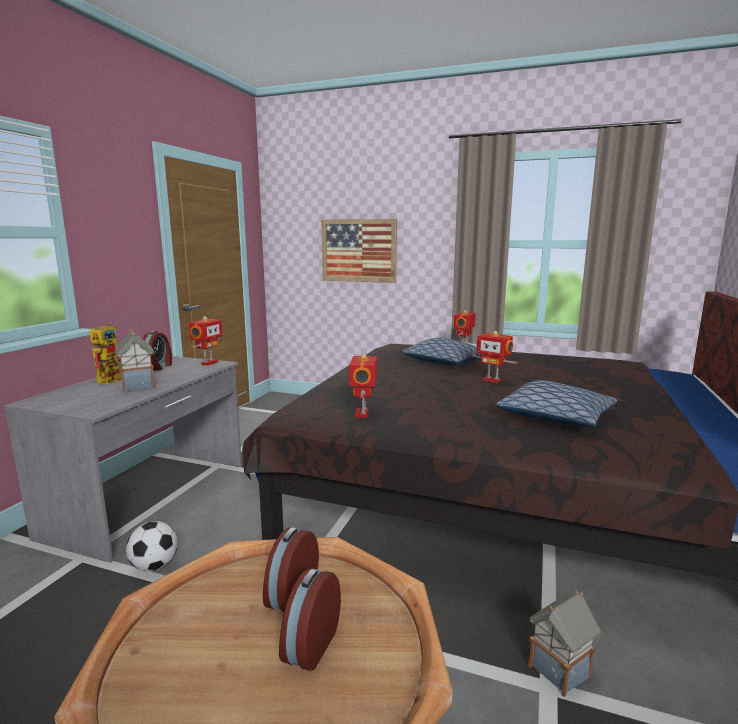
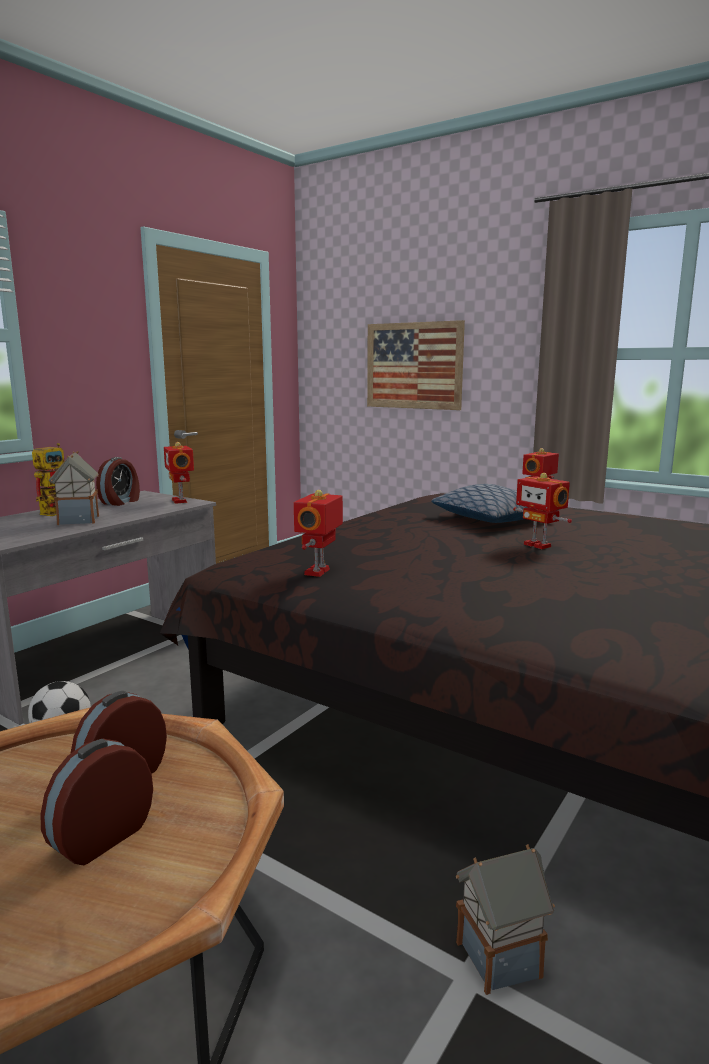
camera: 15 degrees right, 0 degrees up
toy robot [189,316,223,365] -> toy robot turned 120 degrees clockwise [164,442,194,504]
pillow [496,380,617,427] -> none

